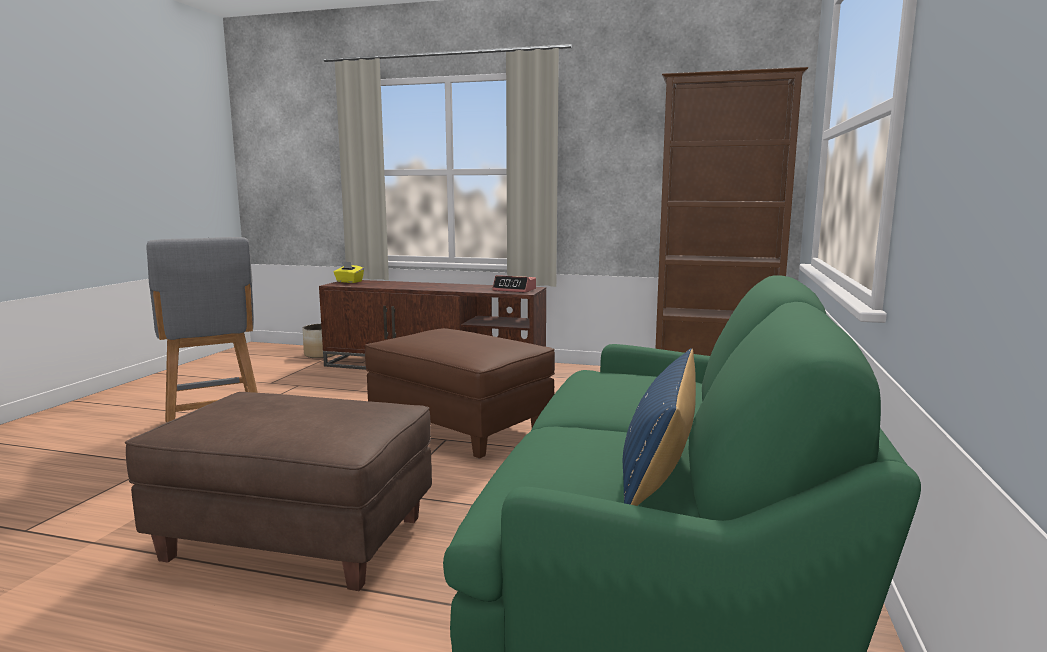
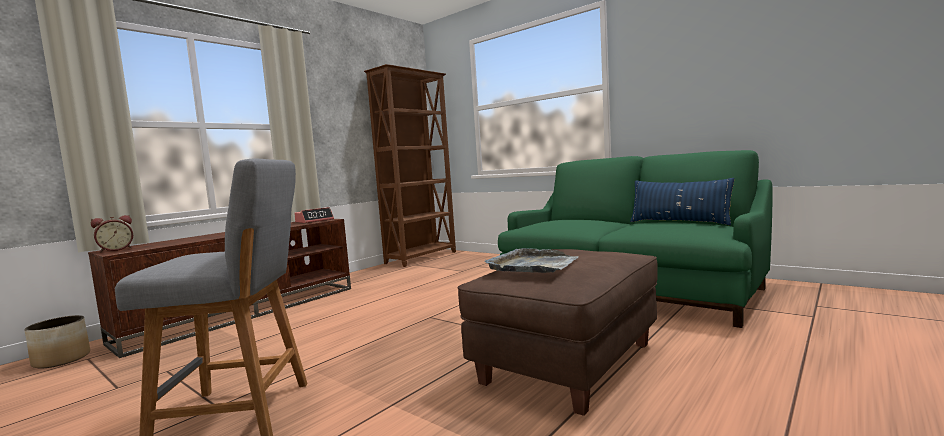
camera: 65 degrees left, 5 degrees down
yellow tissue box [333,261,364,283] -> alarm clock [91,215,133,253]
brown ottoman [365,328,555,458] -> none
none -> grey tray [484,248,579,273]

